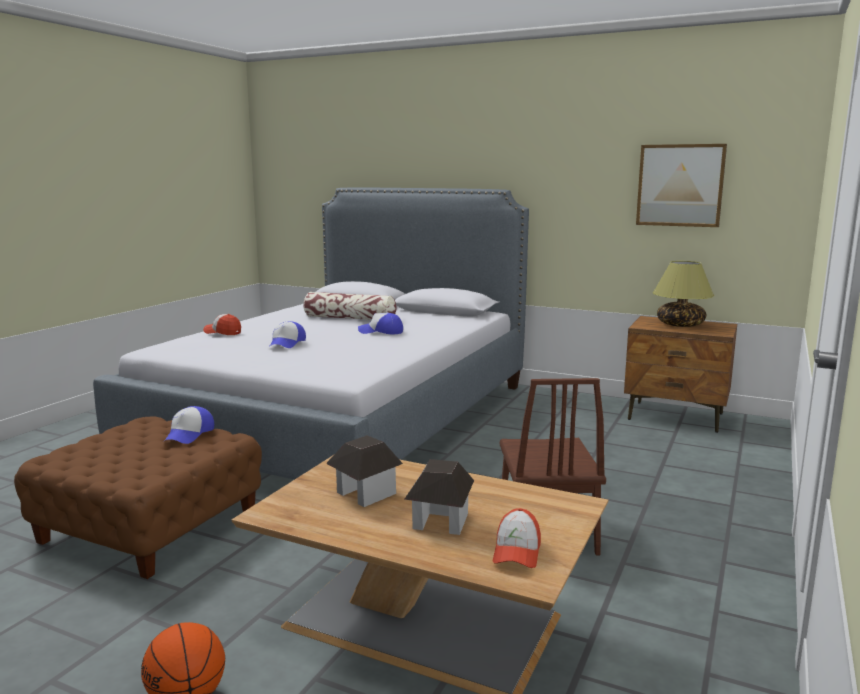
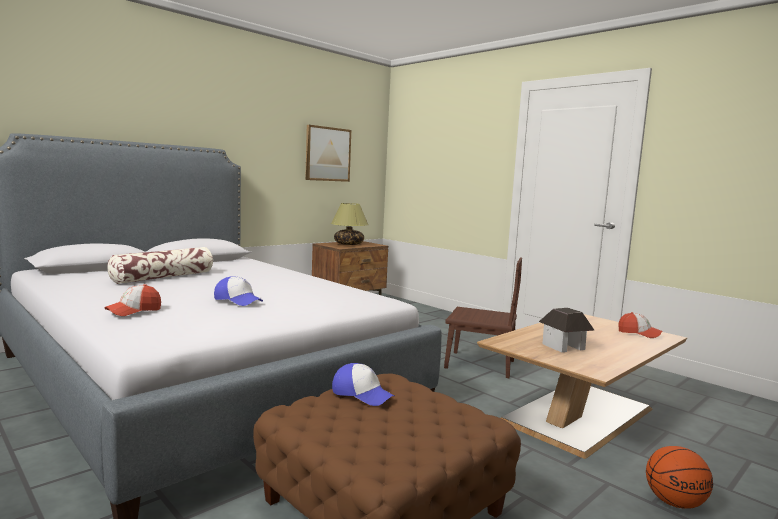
camera: 70 degrees left, 5 degrees down
cap [358,313,403,335] -> none
toy house [405,459,474,535] -> none

